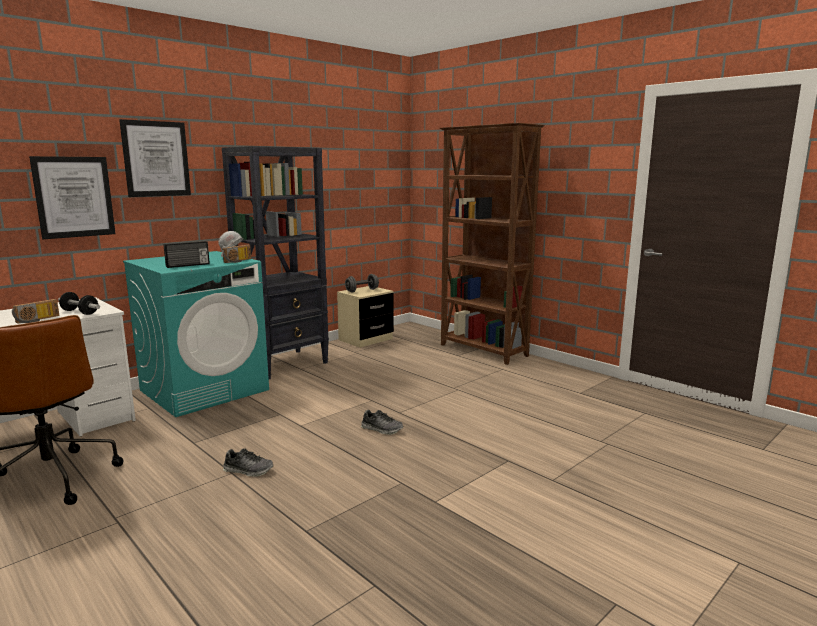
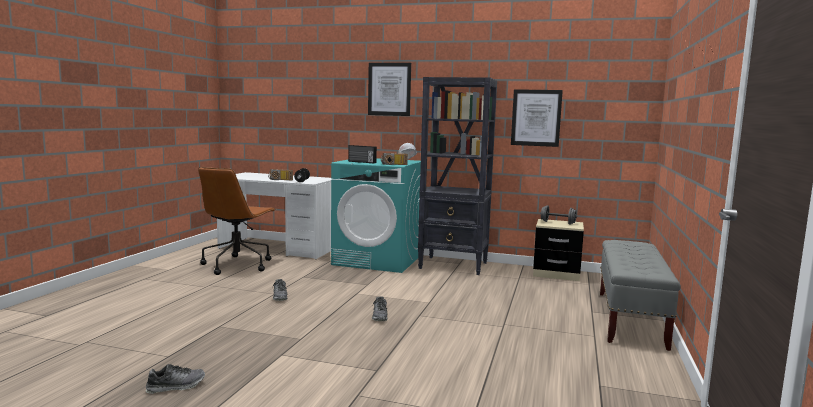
camera: 60 degrees right, 5 degrees down
picture [29,156,116,239] -> picture moved to [511,89,563,147]
brown bookcase [440,123,544,365] -> grey bench [600,240,681,351]
none -> shoe [146,364,205,394]

